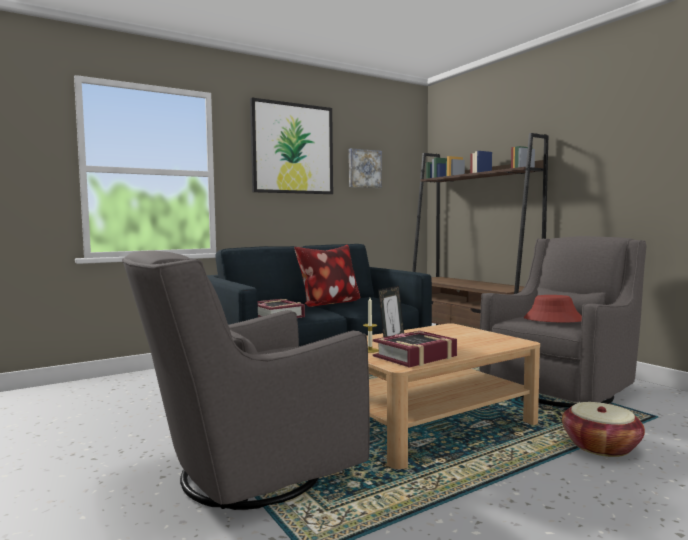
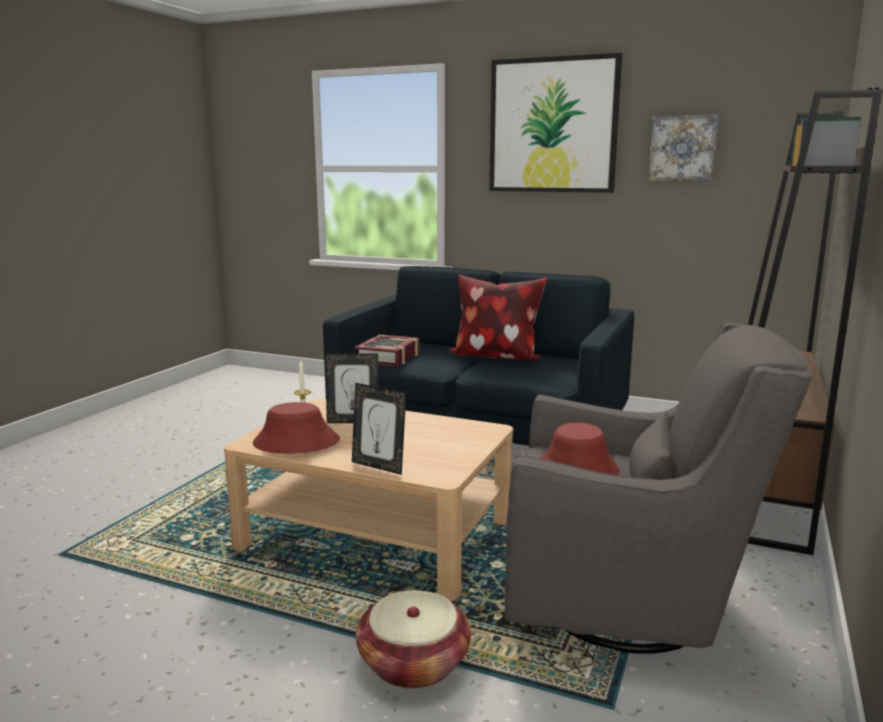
camera: 55 degrees right, 10 degrees up
grey armchair [122,251,370,510] -> none
book [373,331,457,367] -> red hat [253,402,340,454]
none -> picture frame [352,383,406,475]

